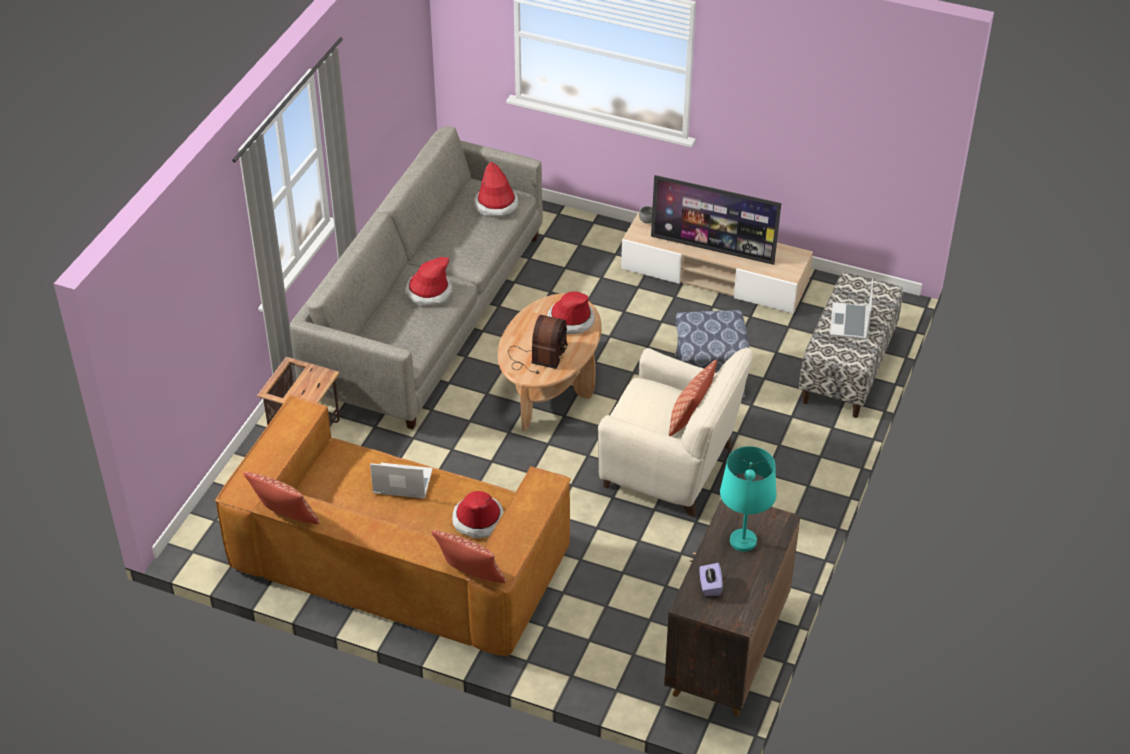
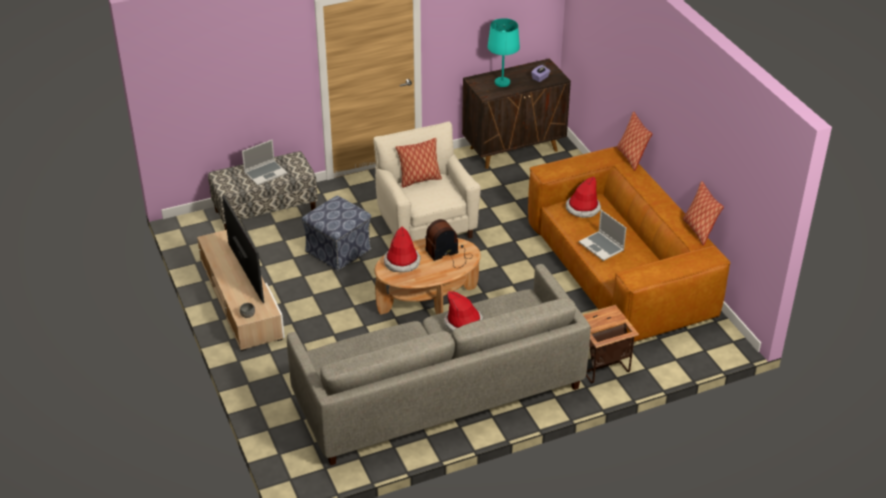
camera: 135 degrees left, 5 degrees down
hat [474,162,519,218] -> none

